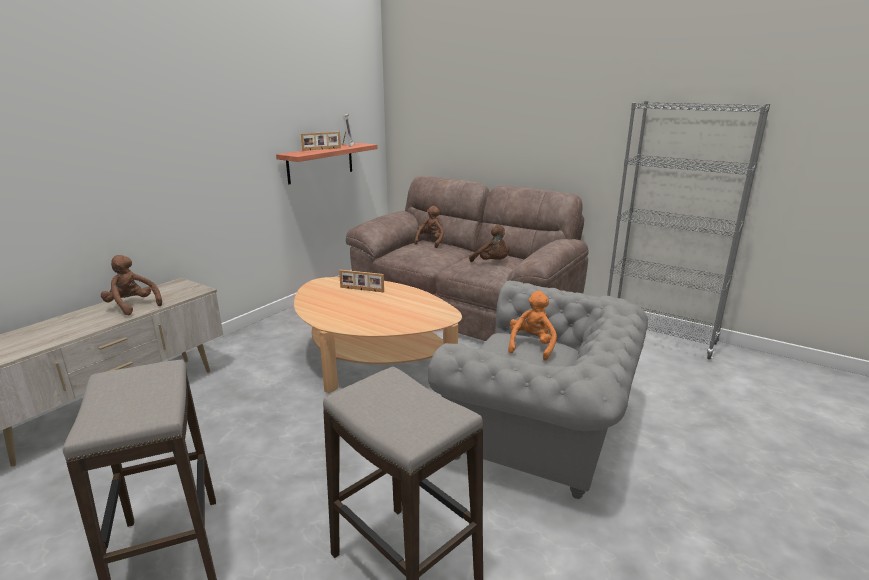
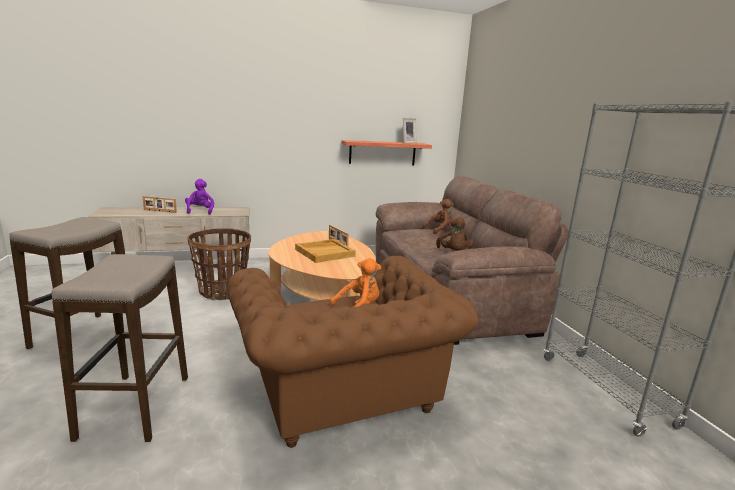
camera: 40 degrees right, 5 degrees down
brown plush toy [101,255,162,315] -> purple plush toy [185,179,214,215]
picture frame [301,132,341,151] -> picture frame moved to [142,196,177,213]
grey armchair [428,280,648,499] -> brown armchair [227,256,479,448]
none -> basket [187,228,251,300]
none -> beige tray [295,239,356,263]

